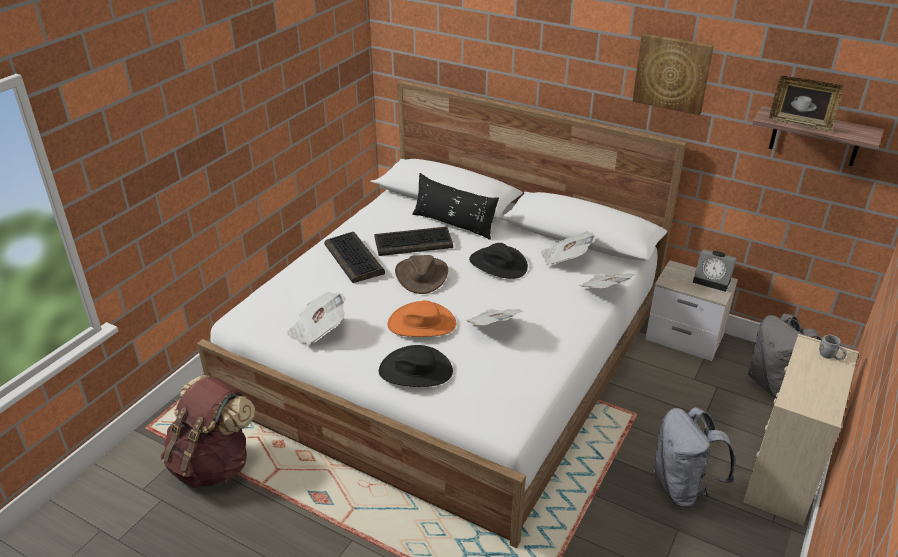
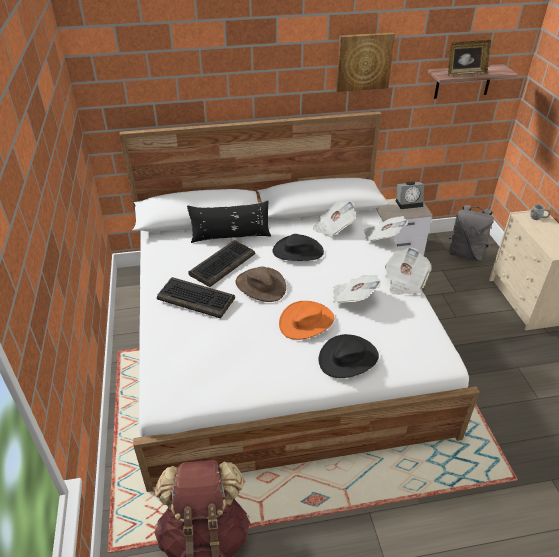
camera: 40 degrees left, 5 degrees up
newspaper [287,292,346,346] -> newspaper moved to [385,247,431,295]
grey backpack [653,407,736,507] -> none

